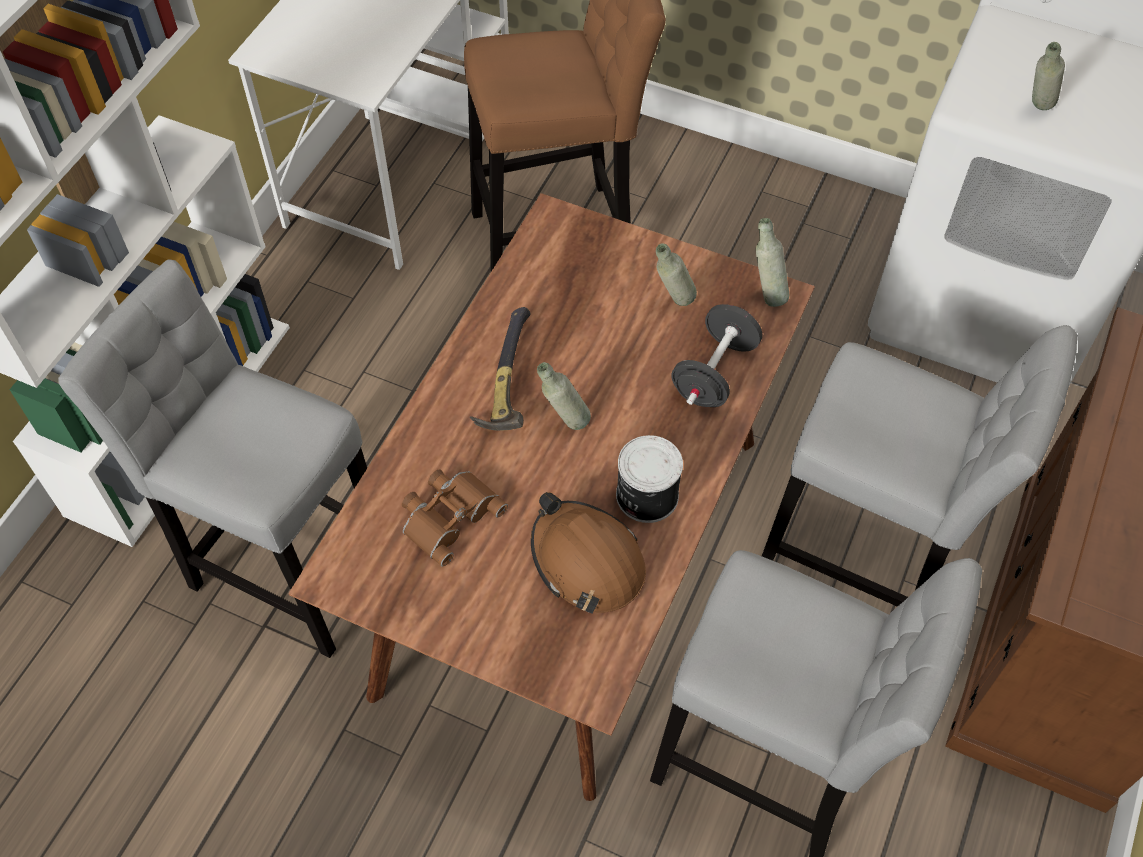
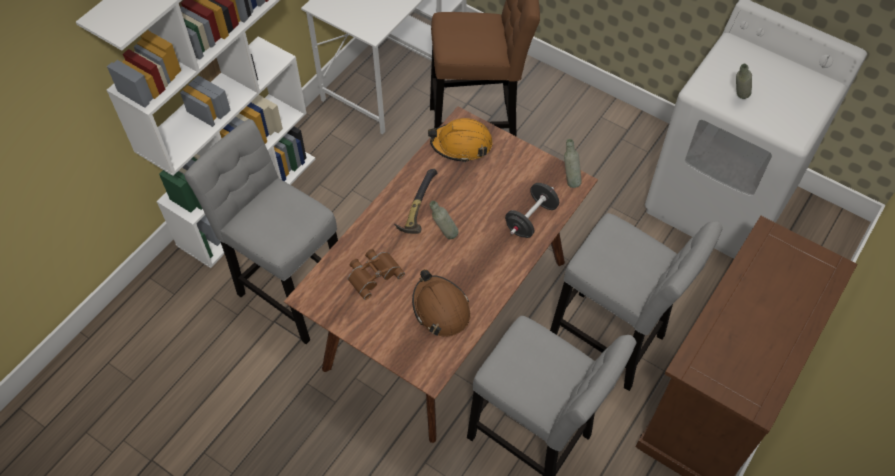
camera: 10 degrees right, 0 degrees up
can [616,435,683,523] -> none
grey bottle [656,243,697,306] -> none
none -> orange hard hat [428,118,493,163]

